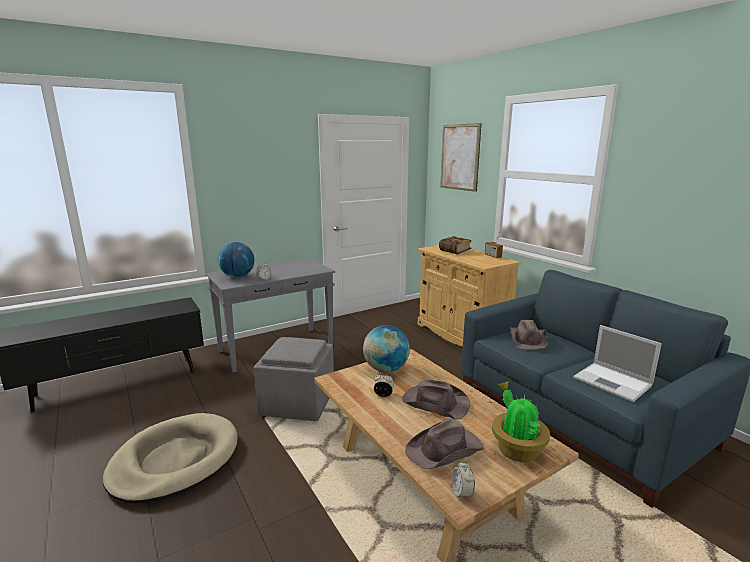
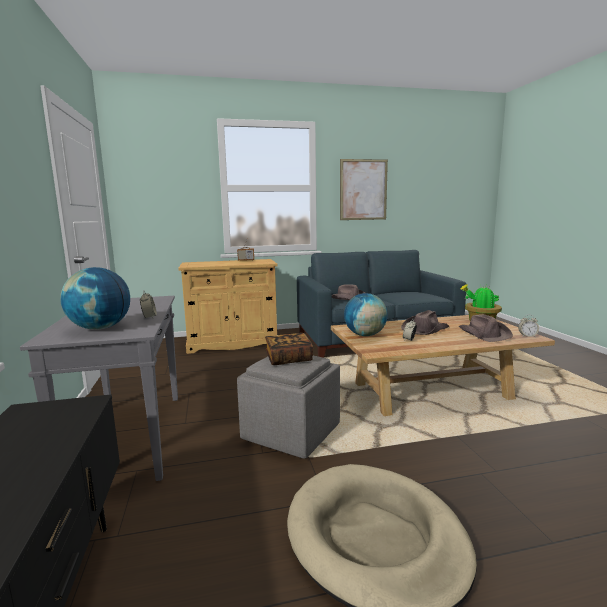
camera: 70 degrees left, 5 degrees down
book [439,236,472,254] -> book moved to [265,333,313,365]
picture [440,123,481,192] -> picture moved to [340,159,388,220]
laptop [573,325,662,402] -> none

